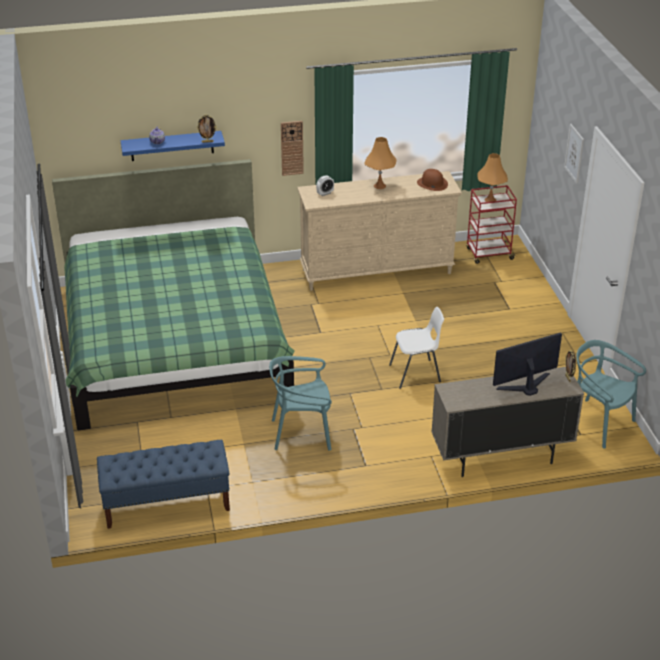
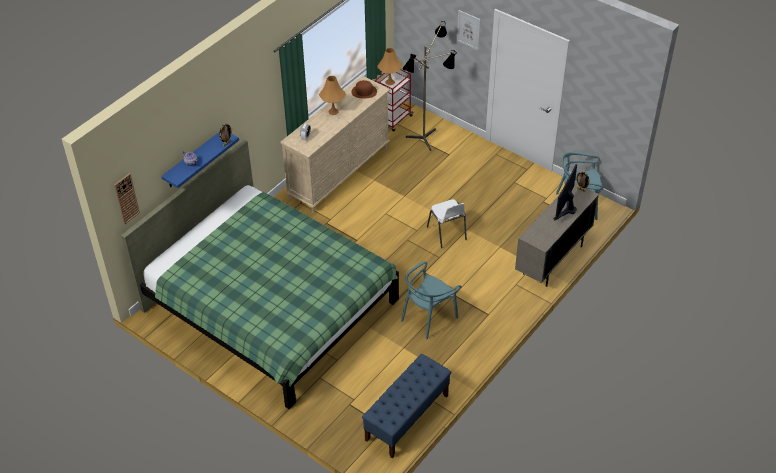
camera: 40 degrees left, 10 degrees up
wall clock [281,121,304,176] -> wall clock moved to [114,173,140,224]
white chair [389,307,444,389] -> white chair turned 120 degrees clockwise [427,199,467,248]
none -> floor lamp [402,21,457,151]

